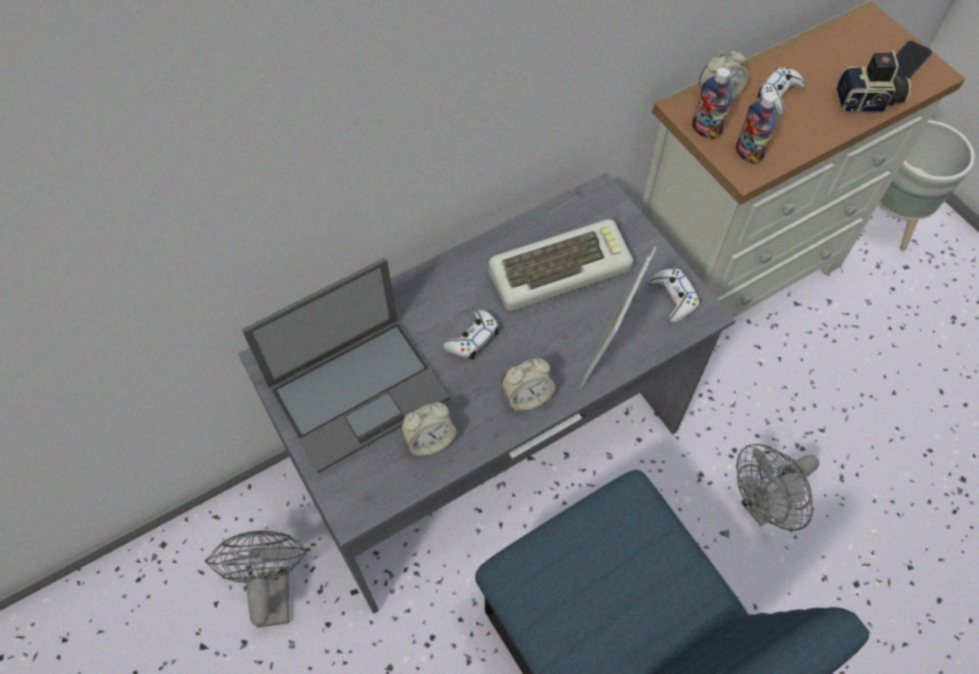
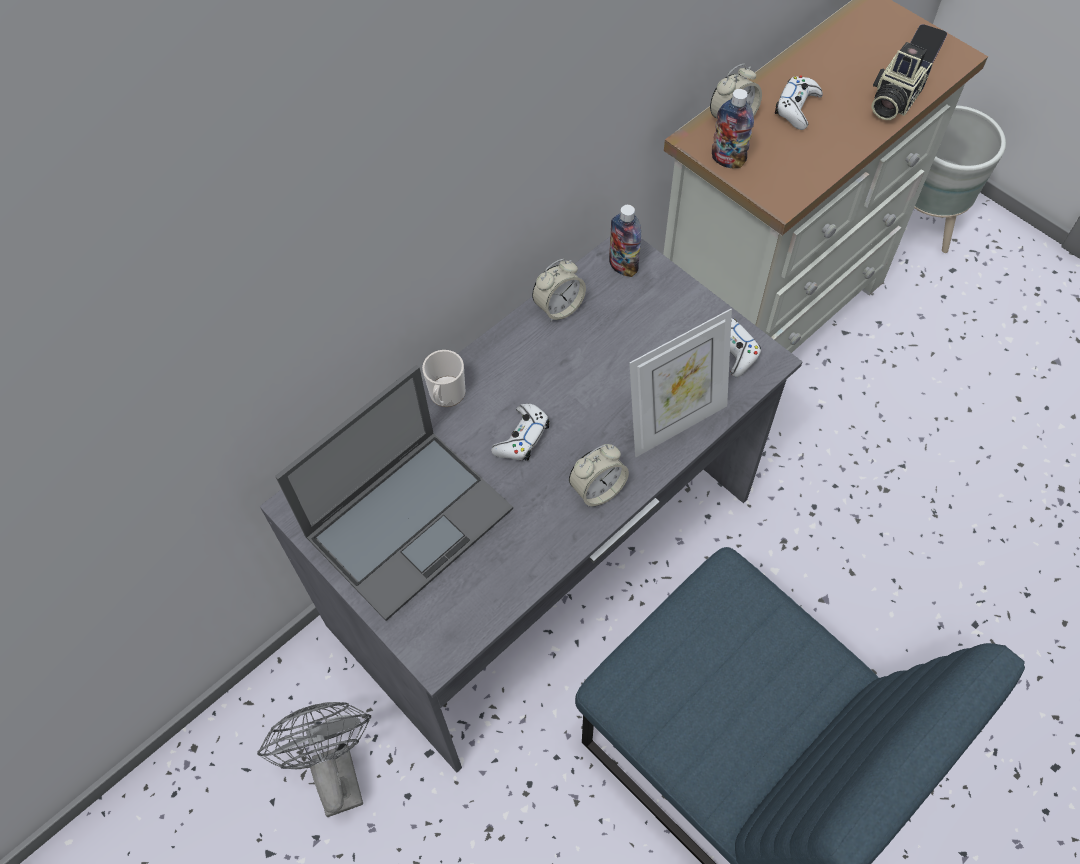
camera: 10 degrees left, 0 degrees up
alarm clock [401,402,456,456] -> alarm clock moved to [532,258,586,322]
keyboard [489,219,633,311] -> none
picture frame [580,247,656,388] -> picture frame turned 135 degrees counterclockwise [629,309,732,457]
bottle [736,92,778,164] -> bottle moved to [609,205,641,277]
grey fan [737,444,819,531] -> none
camera [836,50,911,113] -> camera turned 135 degrees clockwise [871,42,933,120]
none -> mug [422,350,466,407]

